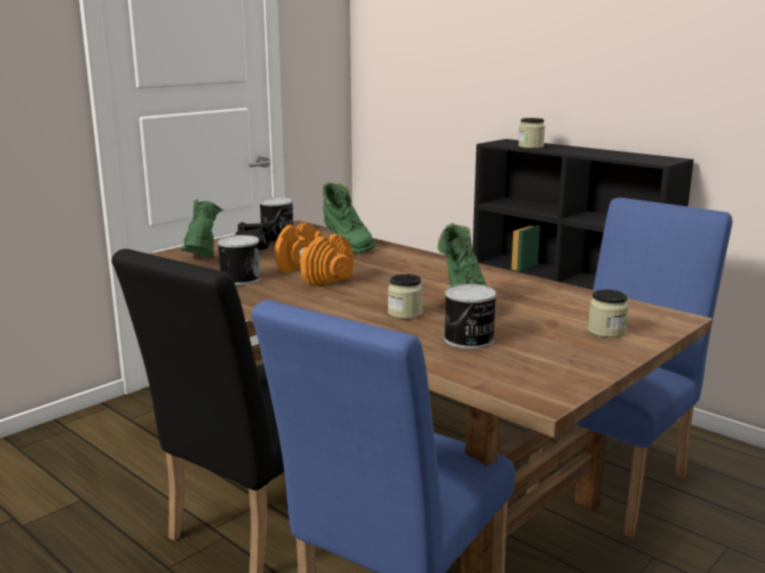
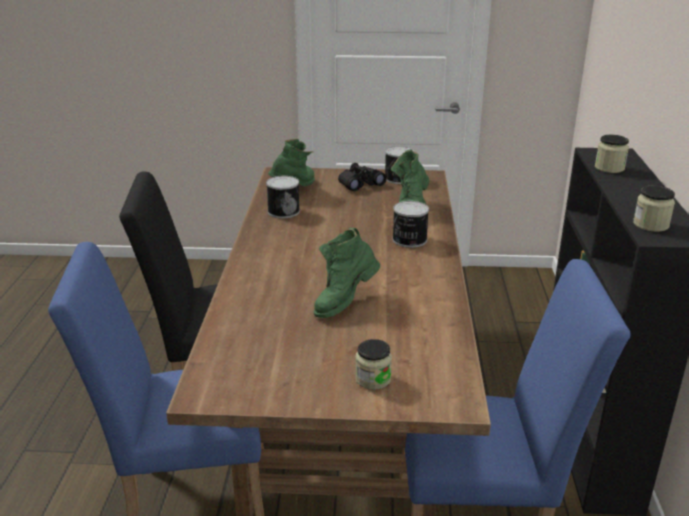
camera: 50 degrees right, 10 degrees up
orange dumbbell [275,222,353,286] -> none
jar [388,274,423,319] -> jar moved to [633,185,675,232]
can [444,284,496,349] -> can moved to [392,201,429,248]

